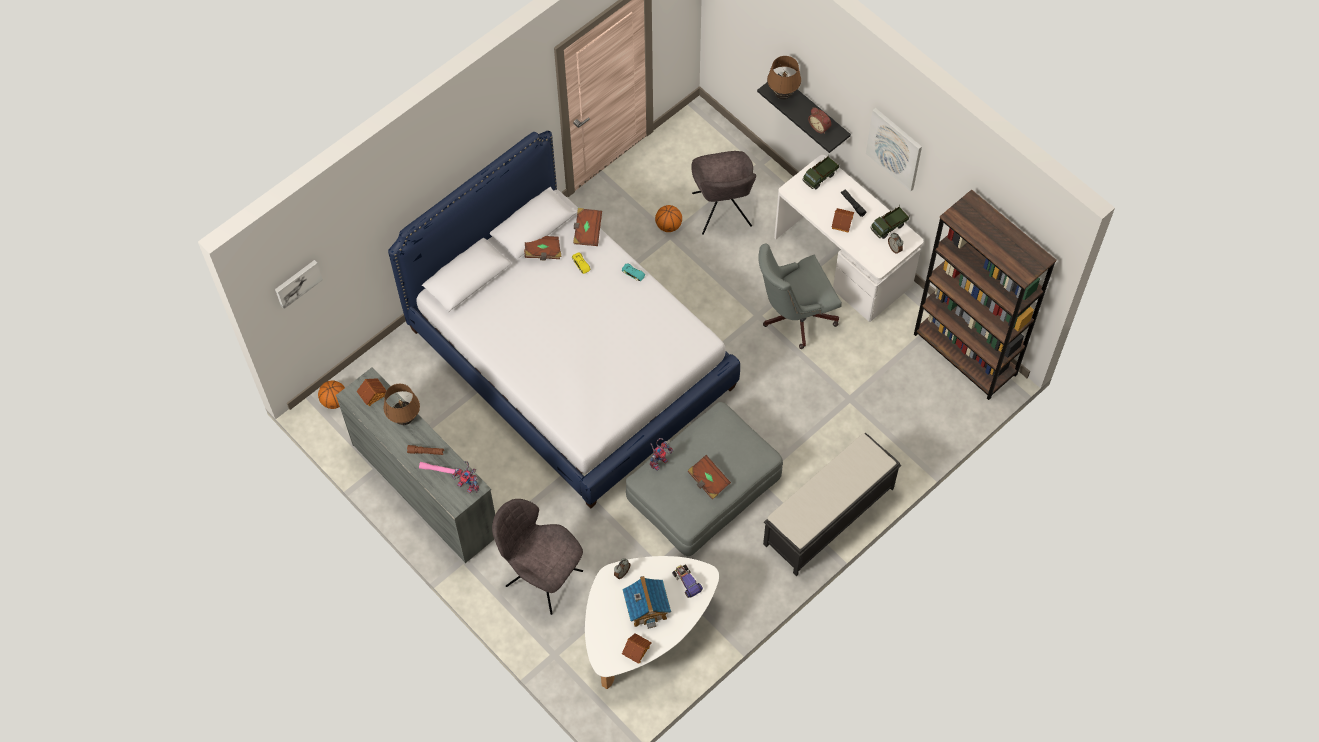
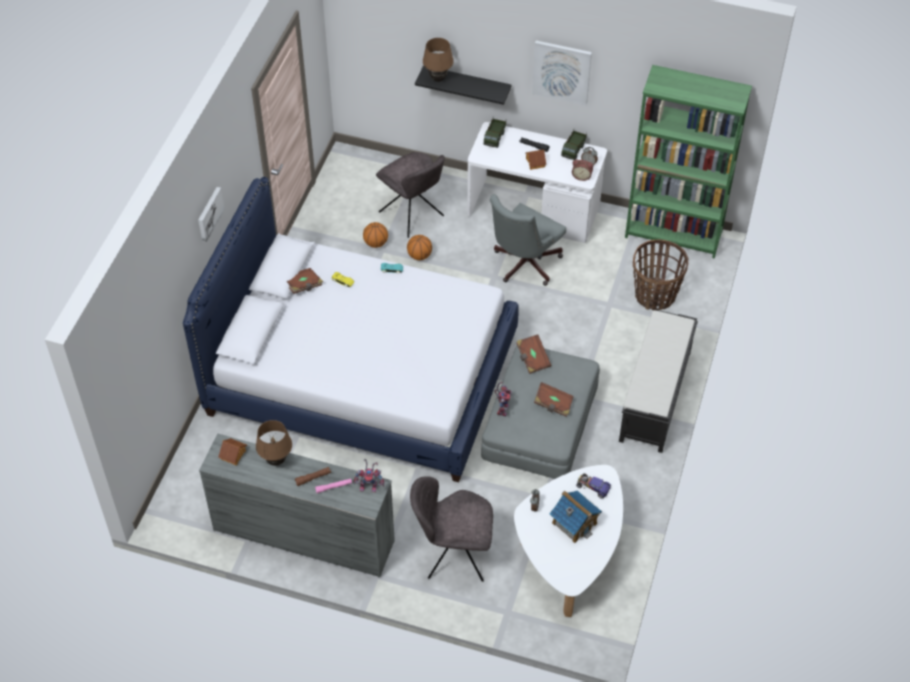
camera: 30 degrees left, 10 degrees down
picture [275,260,323,309] -> picture moved to [198,187,225,243]
basketball [318,380,345,409] -> basketball moved to [407,235,432,260]
brown book [573,208,602,246] -> brown book moved to [516,334,551,374]
toy house [622,633,652,664] -> none
alarm clock [808,108,831,134] -> alarm clock moved to [572,159,593,181]
brown bookcase [914,189,1057,400] -> green bookcase [625,65,752,259]
none -> basket [633,239,689,310]

